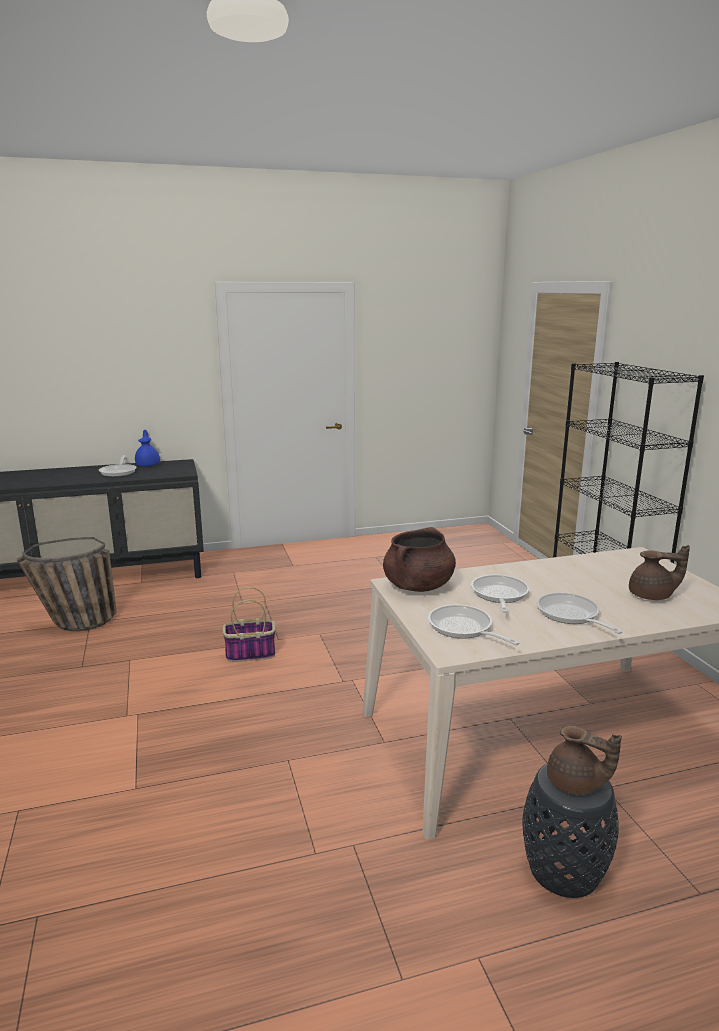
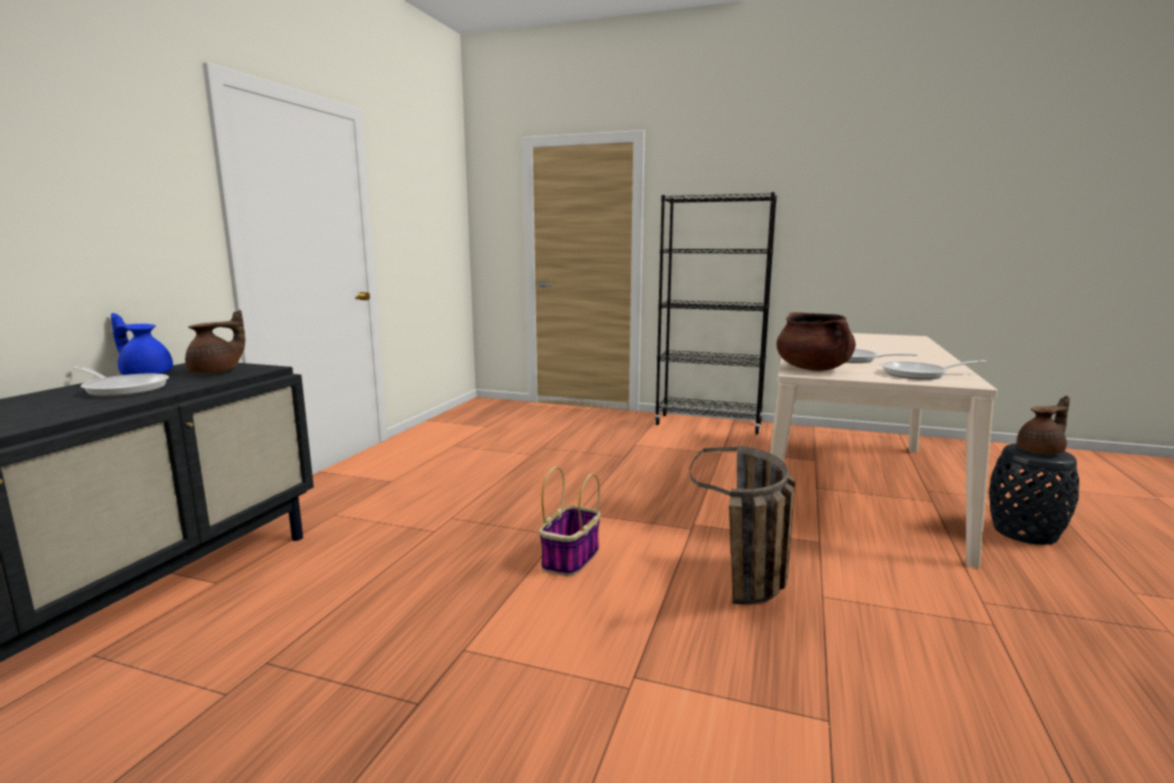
camera: 55 degrees left, 5 degrees down
basket [17,537,117,631] -> basket moved to [689,446,795,605]
frying pan [536,593,622,634] -> none
brown teapot [629,545,690,600] -> brown teapot moved to [185,310,245,374]

